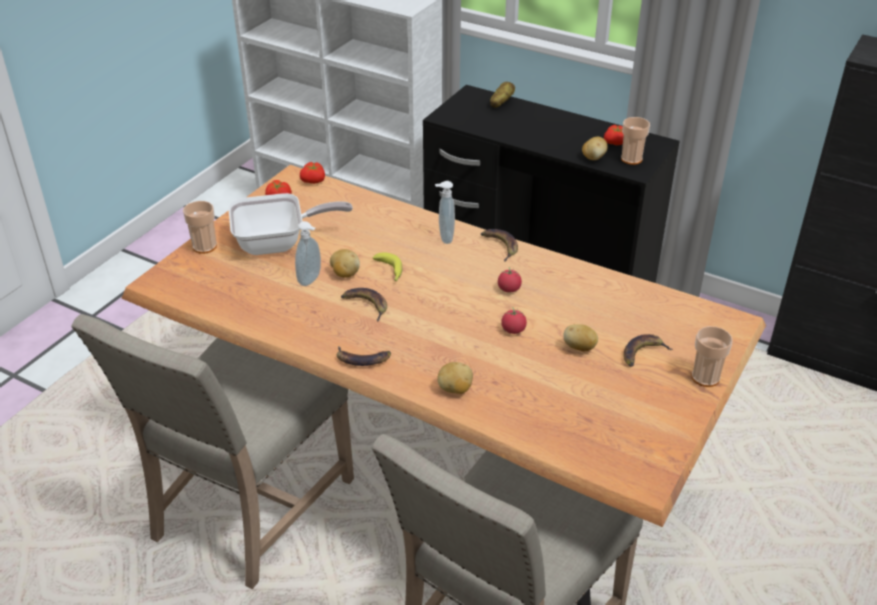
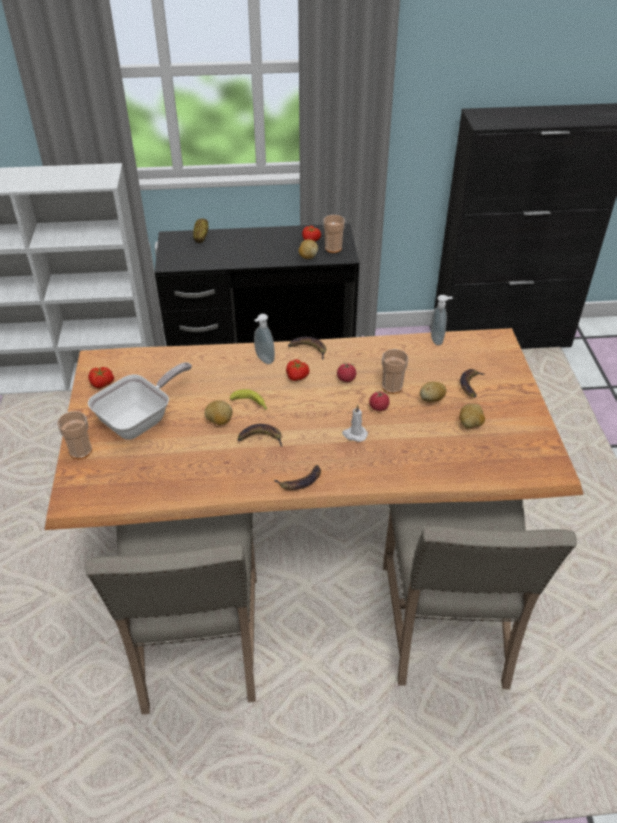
camera: 35 degrees left, 5 degrees up
soap dispenser [295,221,321,286] -> soap dispenser moved to [431,295,453,345]
tomato [300,162,325,184] -> tomato moved to [286,359,310,381]
potato [437,362,473,394] -> potato moved to [460,404,485,428]
cup [692,326,733,387] -> cup moved to [382,349,408,394]
none -> white candle [342,405,368,442]

